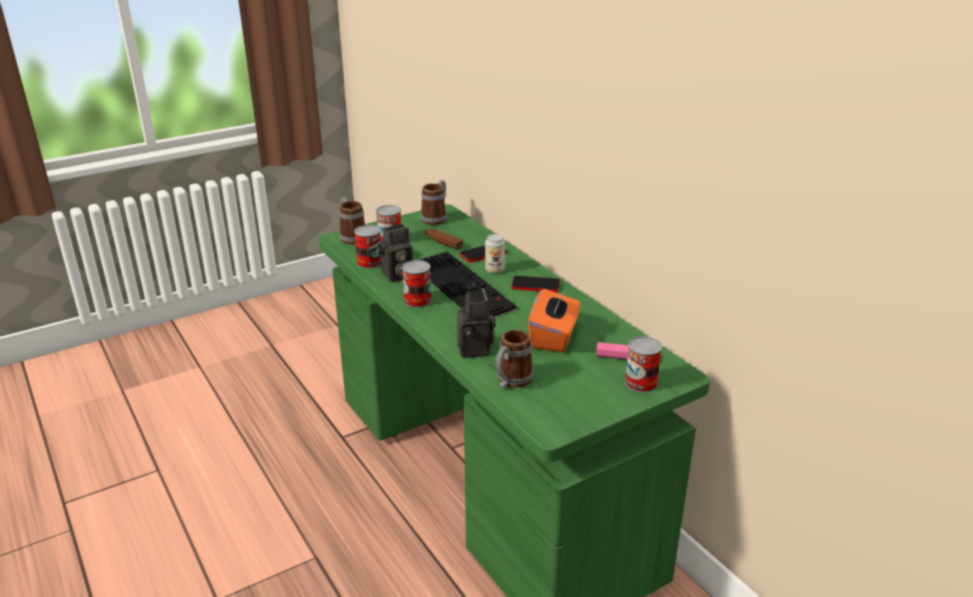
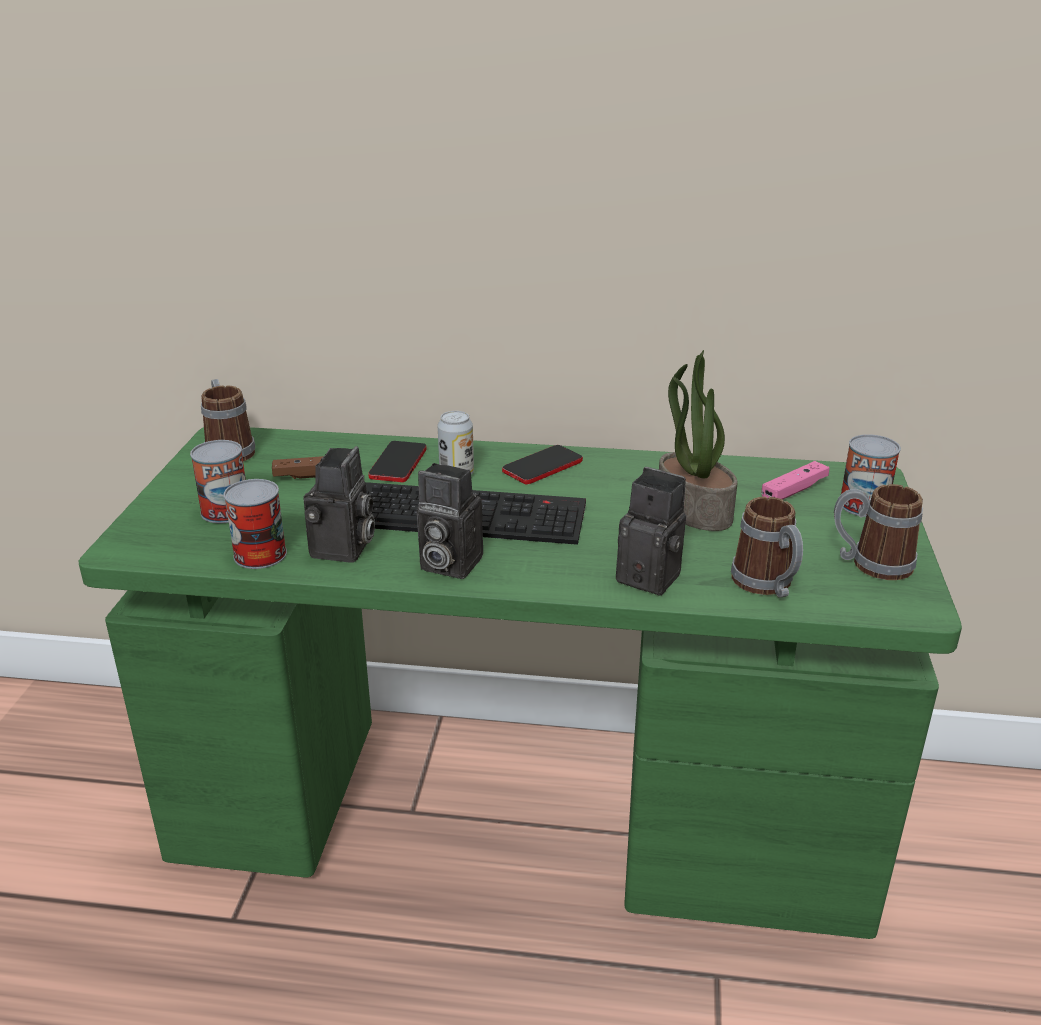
camera: 50 degrees left, 0 degrees up
mug [339,198,365,245] -> mug moved to [834,484,923,580]
can [402,260,432,308] -> camera [416,463,483,579]
orange tissue box [528,287,580,352] -> potted plant [659,350,737,531]

